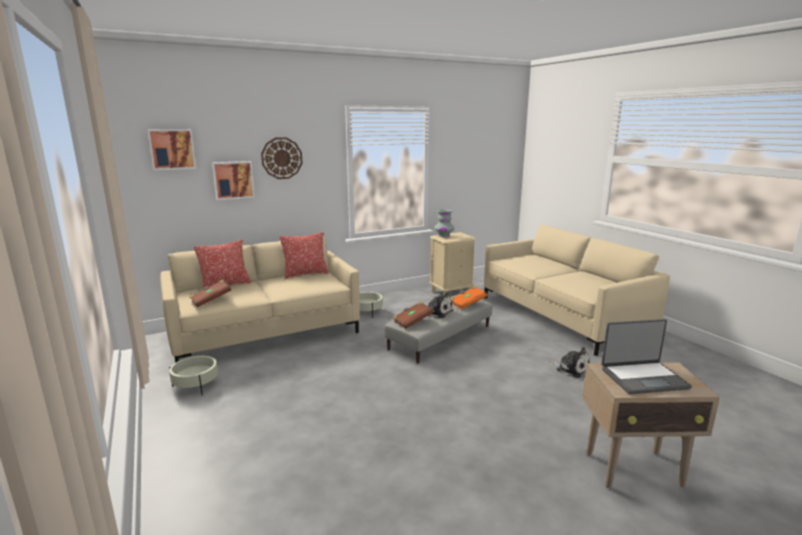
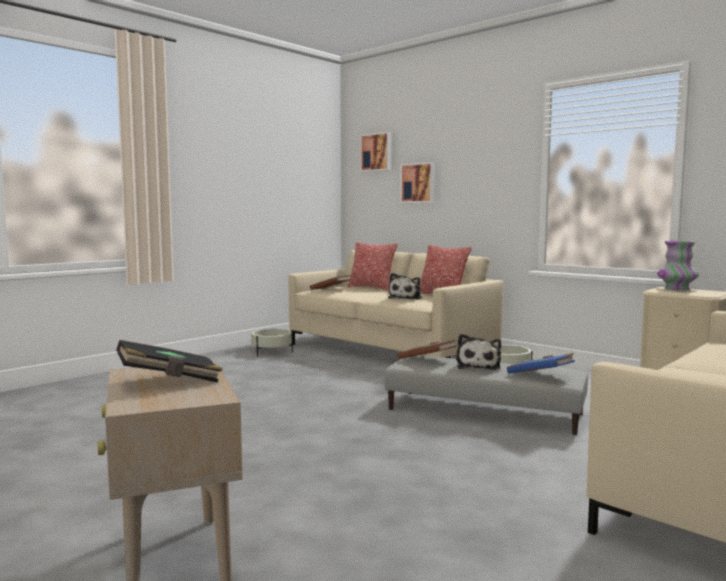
camera: 70 degrees right, 10 degrees down
wall clock [261,137,302,179] -> none
orange book [451,286,487,309] -> blue book [507,353,575,374]
plush toy [549,347,590,378] -> plush toy moved to [388,273,422,300]
laptop [601,319,692,394] -> black book [116,340,223,383]

